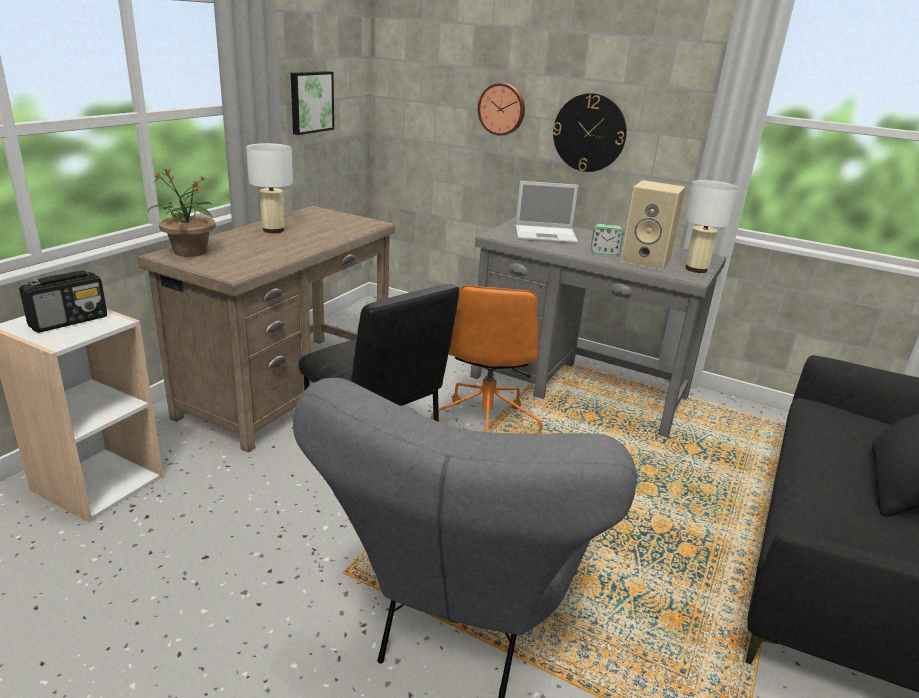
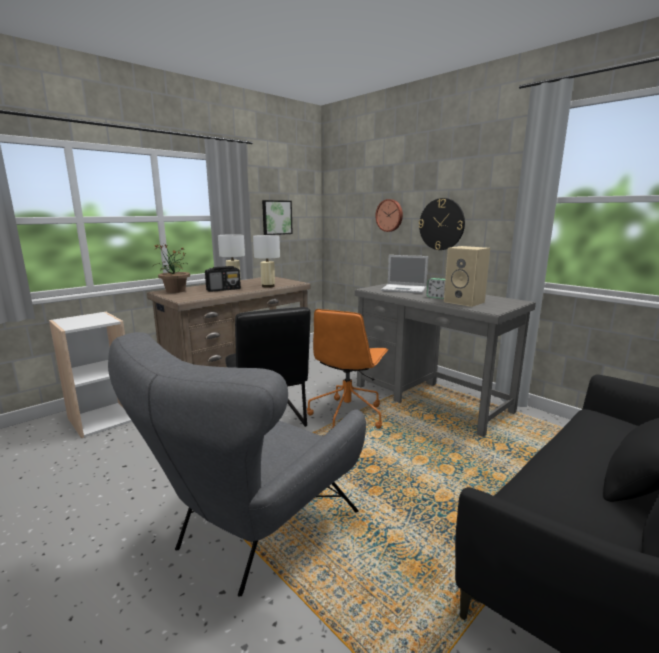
camera: 20 degrees right, 10 degrees down
radio [19,270,107,333] -> radio moved to [205,266,241,292]
white table lamp [685,180,739,273] -> white table lamp moved to [253,235,280,288]

